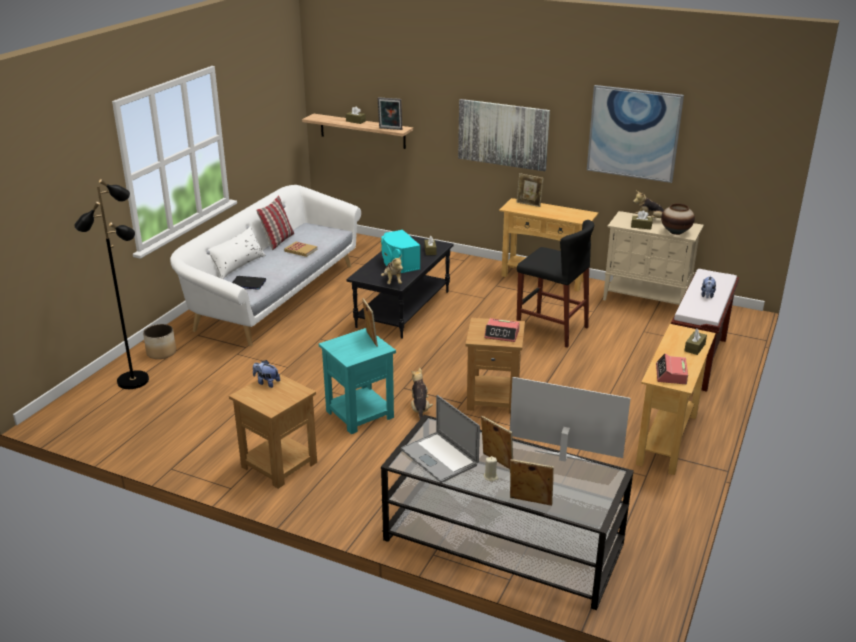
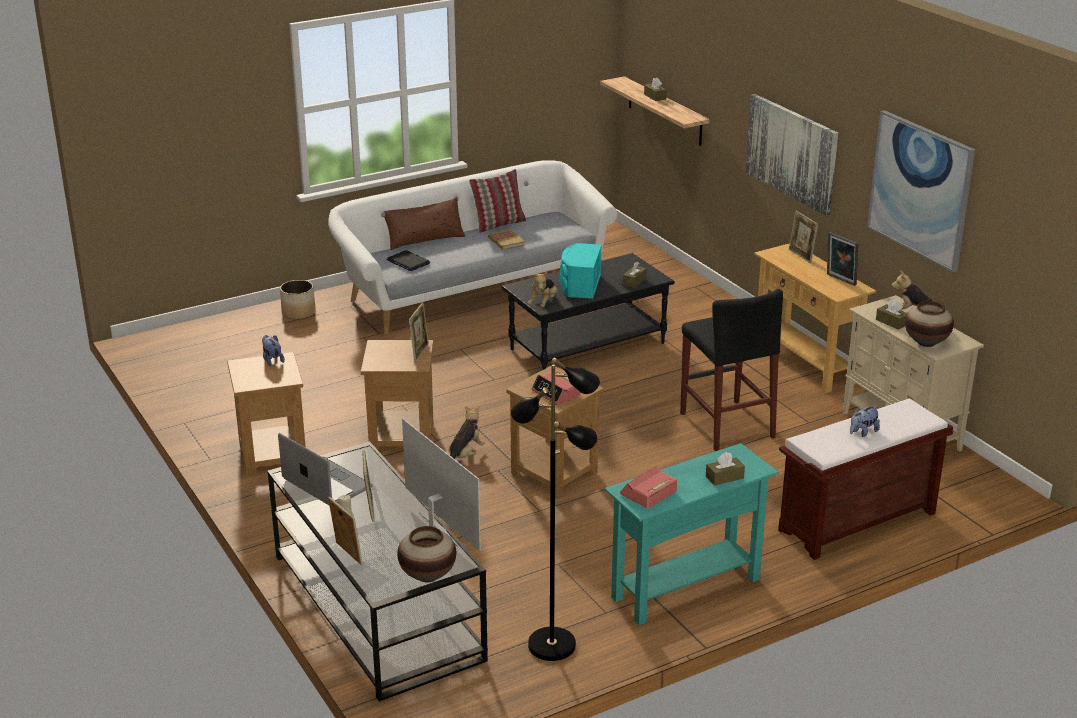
camera: 35 degrees right, 0 degrees up
black floor lamp [74,179,149,389] -> black floor lamp moved to [511,358,600,661]
white pillow [208,227,266,279] -> brown pillow [384,198,465,250]
turquoise side table [319,328,396,434] -> brown side table [361,340,434,451]
picture frame [378,97,402,130] -> picture frame moved to [827,232,858,286]
laptop [401,395,480,483] -> laptop turned 135 degrees clockwise [278,433,372,505]
beige console table [636,324,716,475] -> turquoise console table [605,443,779,625]
none -> vase [397,526,456,582]

